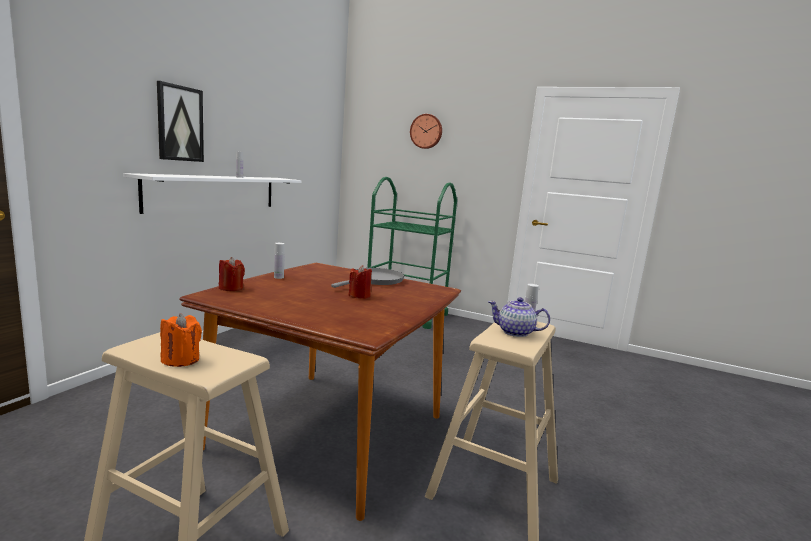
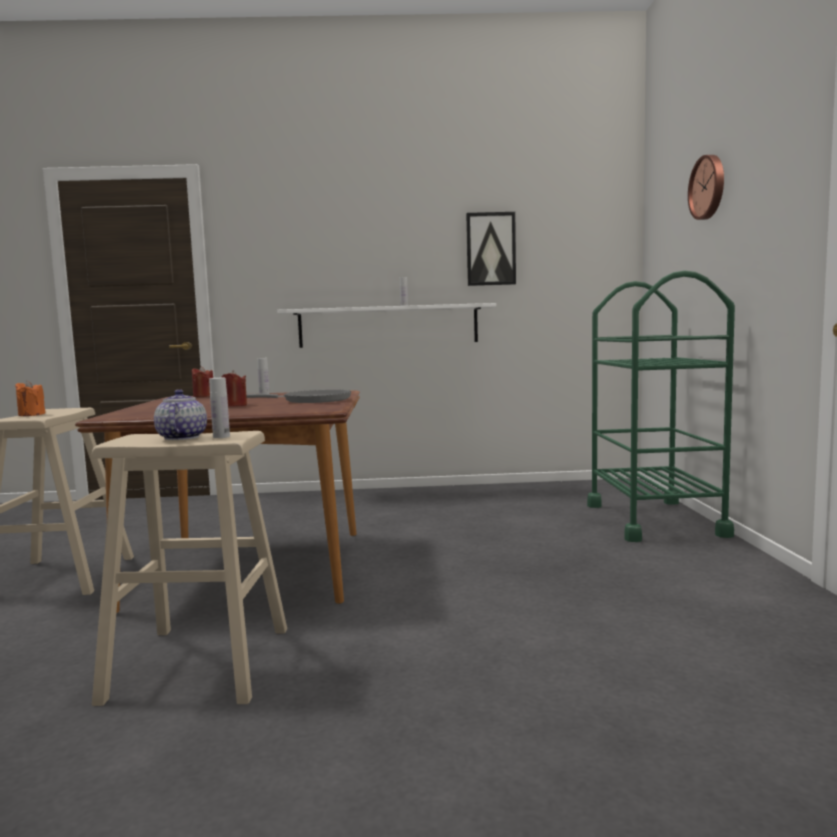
camera: 65 degrees right, 5 degrees down
picture [157,81,204,162] -> picture moved to [466,212,516,286]

